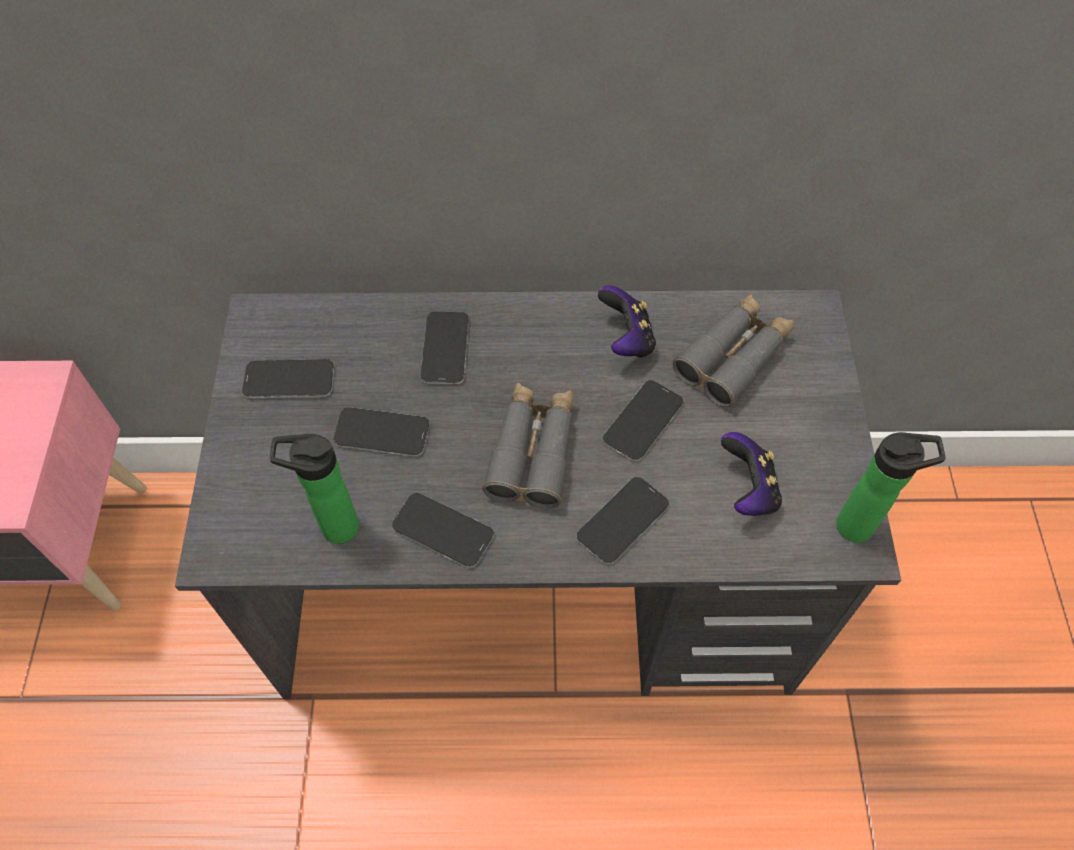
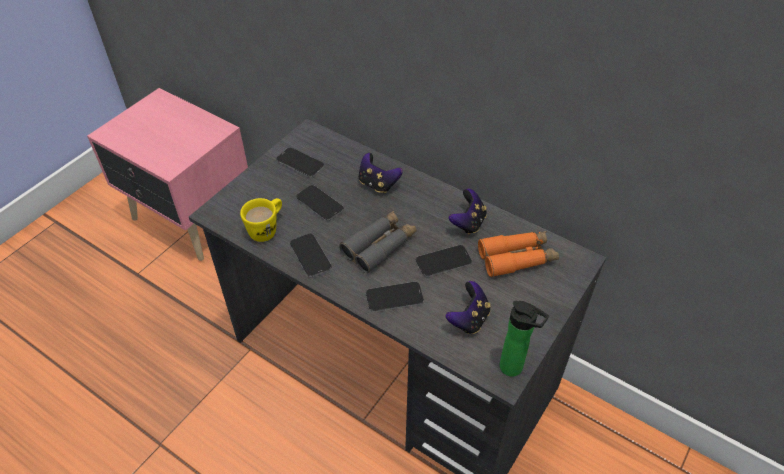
camera: 35 degrees right, 10 degrees down
bottle [270,434,359,544] -> yellow mug [240,198,282,242]
phone [421,312,469,384] -> game controller [359,153,403,193]
grey binoculars [673,294,795,407] -> orange binoculars [478,231,559,277]

